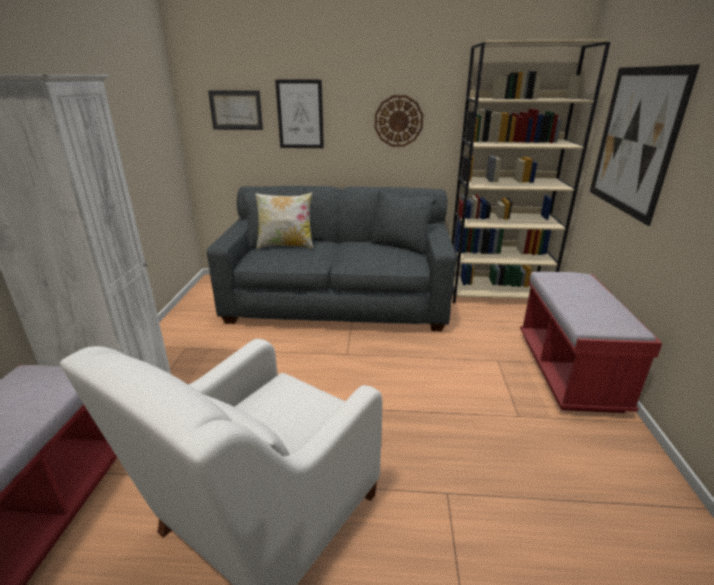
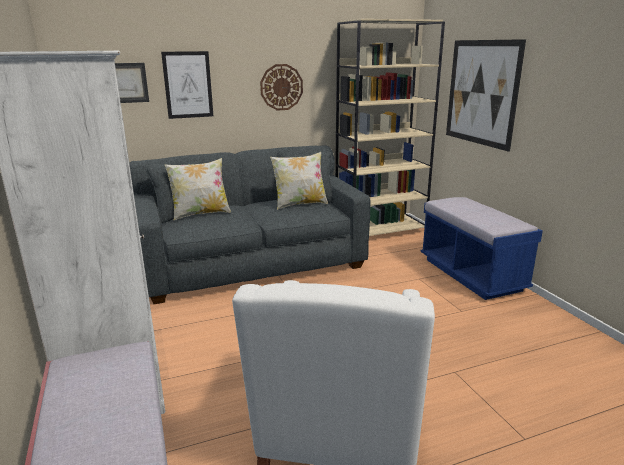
camera: 25 degrees left, 5 degrees down
red bench [520,272,663,413] -> blue bench [420,197,543,300]
none -> pillow [270,152,328,210]

